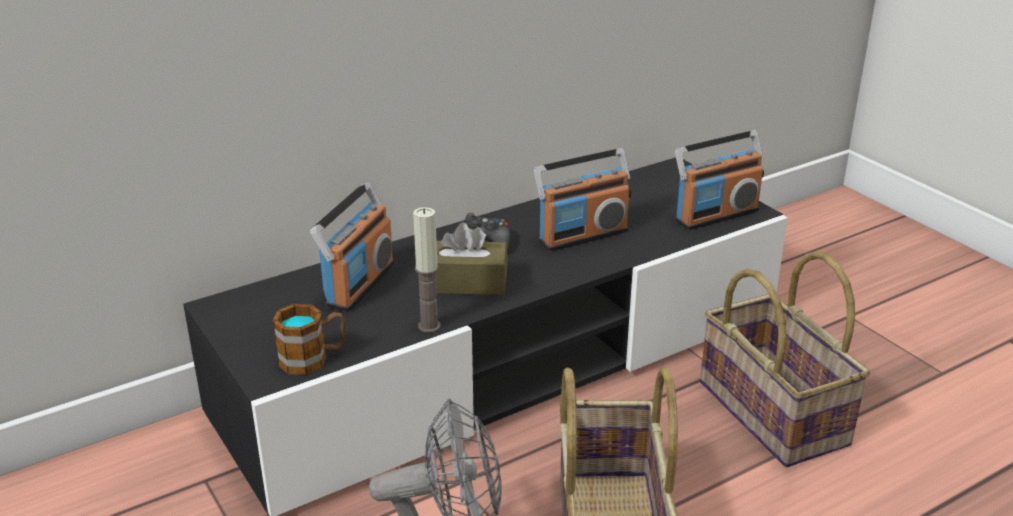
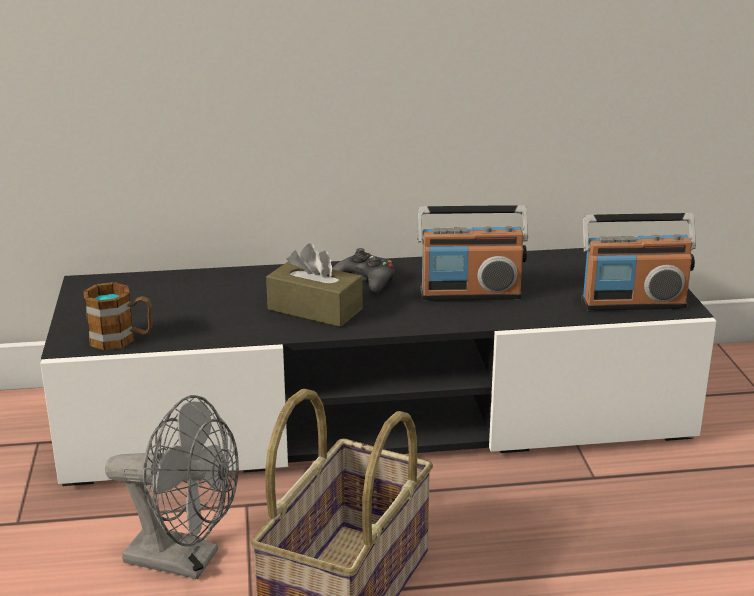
camera: 25 degrees right, 5 degrees down
radio [310,182,394,312] -> none
candle [413,207,441,333] -> none
basket [700,251,870,467] -> none

